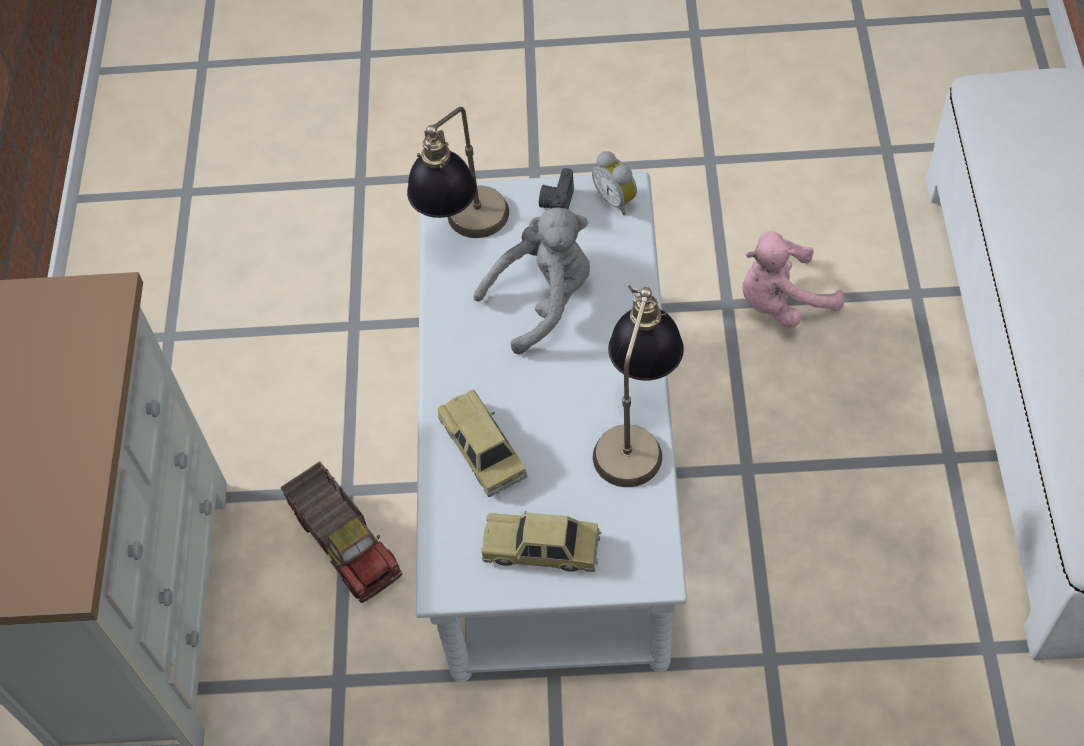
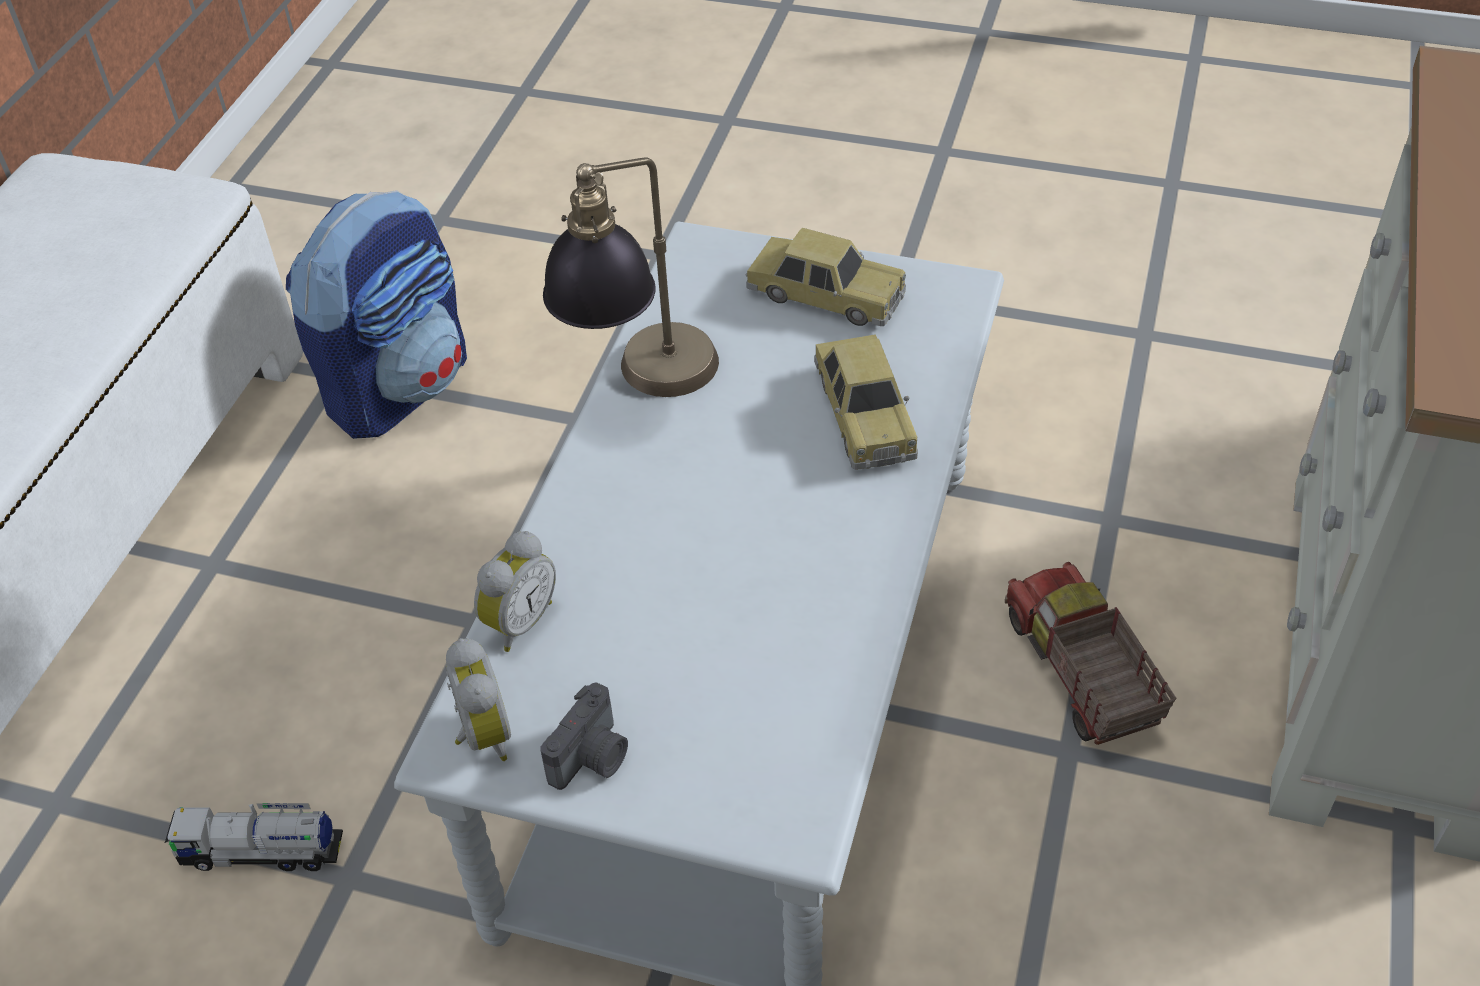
camera: 165 degrees left, 10 degrees down
table lamp [407,107,509,238] -> none
grey plush toy [474,207,590,354] -> none
pink plush toy [742,231,844,329] -> toy truck [165,803,343,871]
none -> backpack [286,190,467,439]
none -> alarm clock [474,531,556,652]

